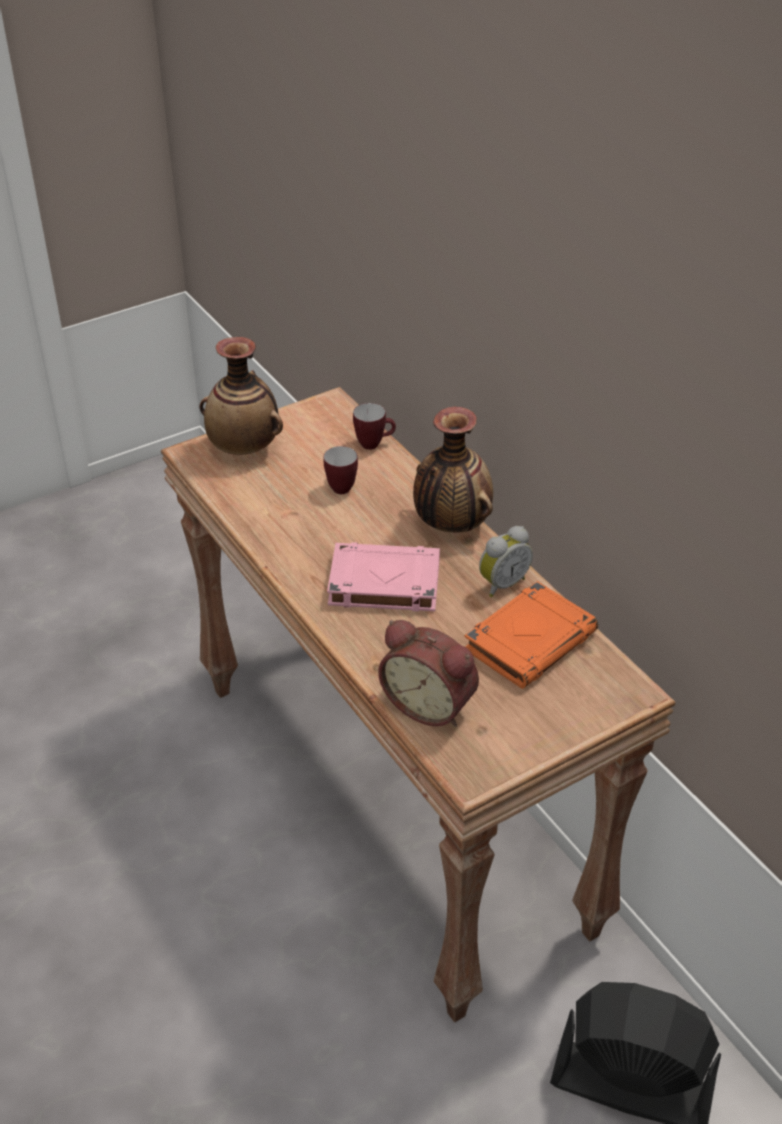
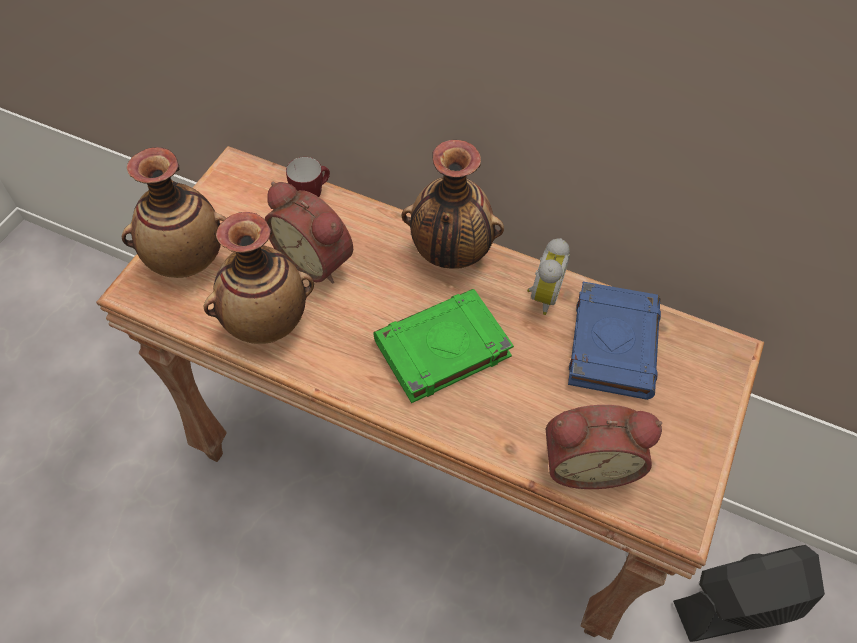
camera: 35 degrees left, 15 degrees up
mug [324,446,358,494] -> alarm clock [264,182,353,284]
pink book [327,542,440,612] -> green book [373,289,514,403]
orange book [465,581,598,689] -> blue book [568,282,661,400]
none -> vase [204,212,314,344]

